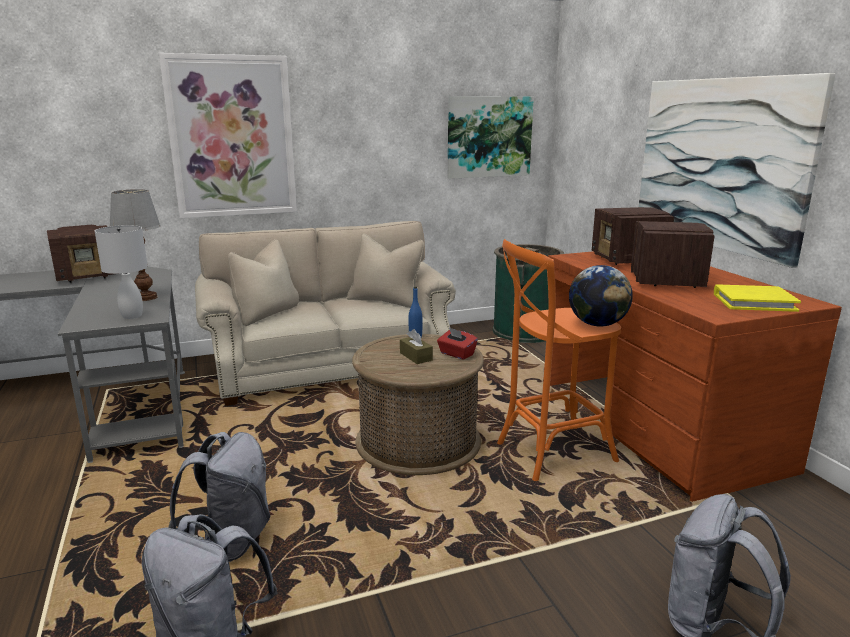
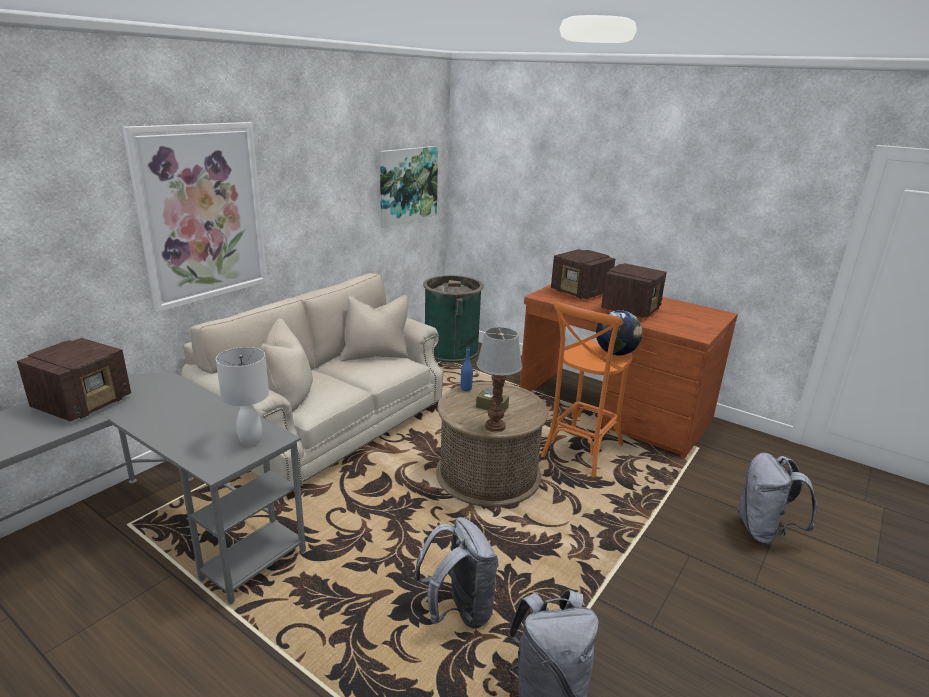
camera: 35 degrees left, 5 degrees up
table lamp [110,189,161,301] -> table lamp moved to [476,327,522,432]
red tissue box [437,327,478,360] -> none
radio [631,221,715,288] -> radio turned 60 degrees clockwise [601,263,667,318]
picture [639,73,836,268] -> none
yellow book [714,284,801,312] -> none

